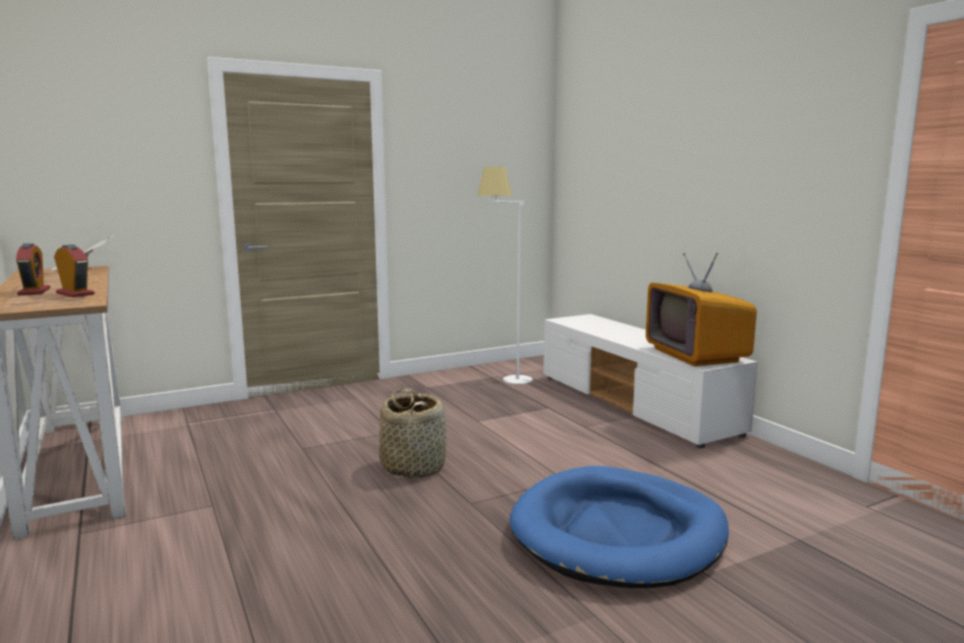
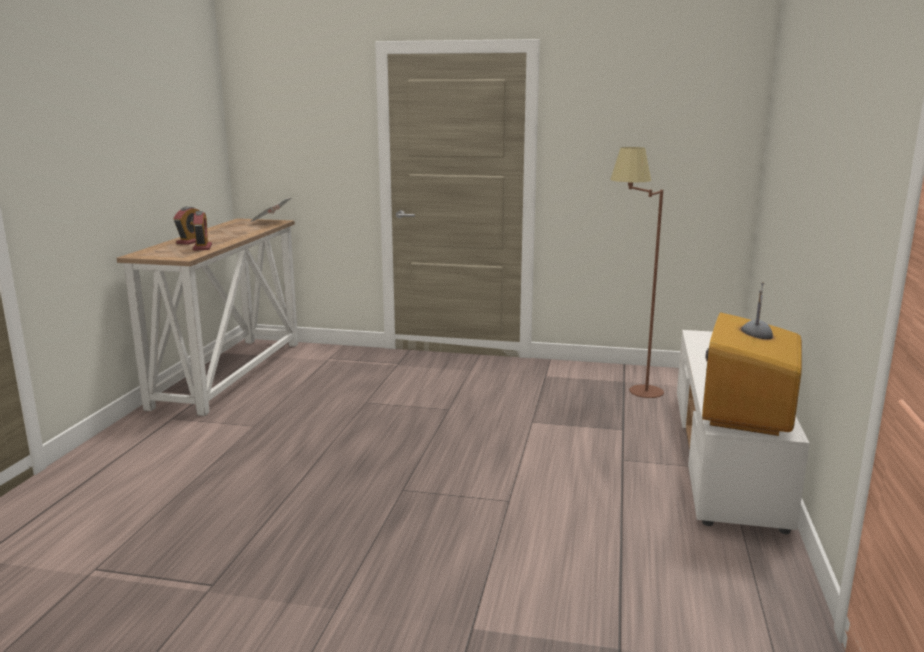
camera: 40 degrees right, 5 degrees up
basket [379,388,447,478] -> none
white floor lamp [477,167,533,384] -> brown floor lamp [610,147,664,398]
blue dog bed [509,466,729,588] -> none

